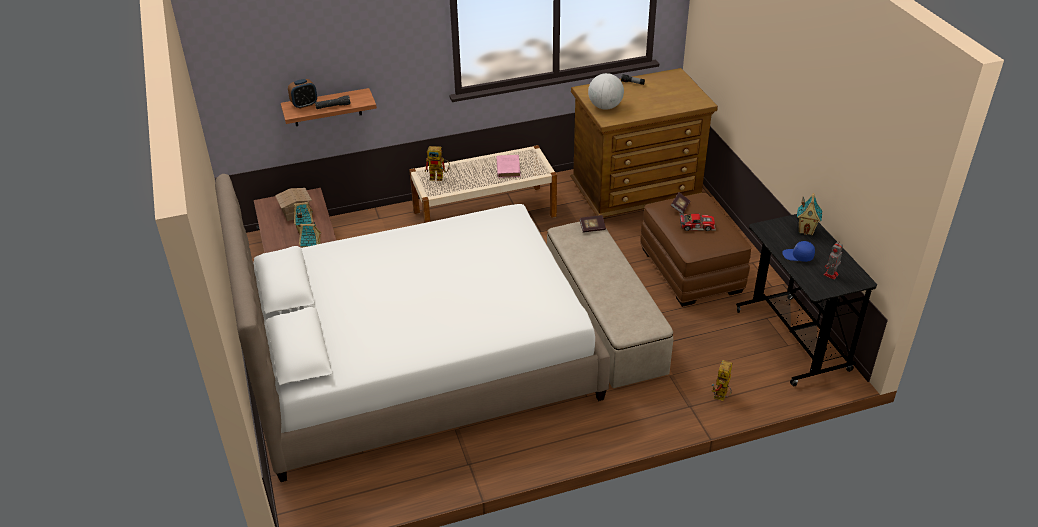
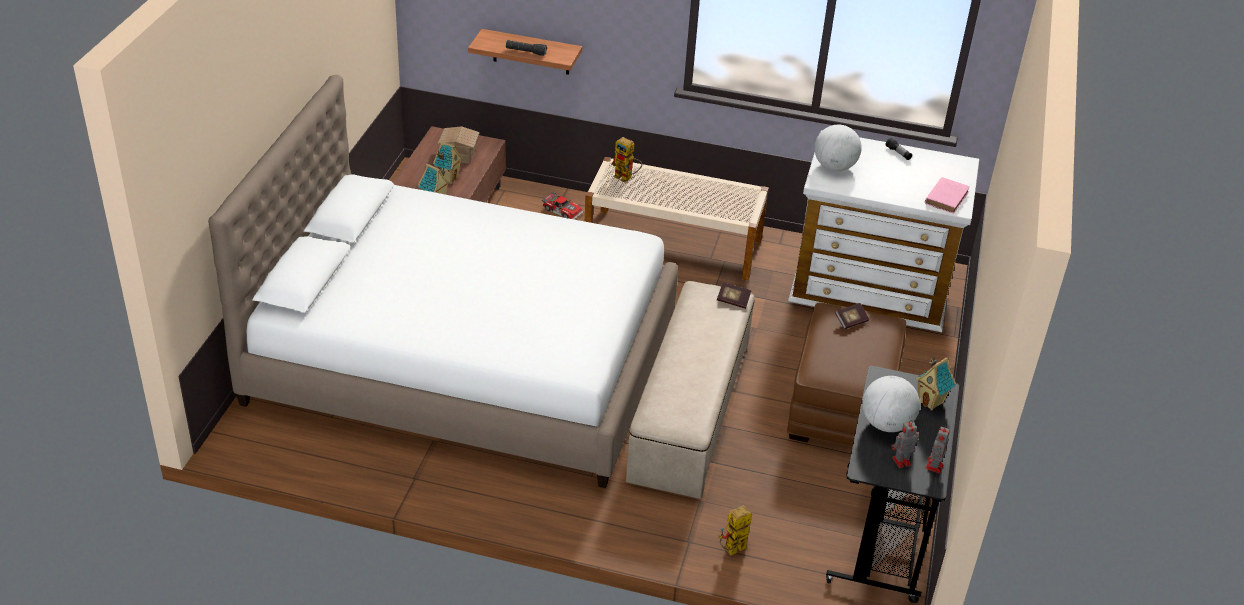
camera: 30 degrees right, 0 degrees up
alarm clock [288,79,317,109] -> none
pink book [496,155,521,178] -> pink book moved to [925,177,970,214]
brown dresser [570,68,718,218] -> white dresser [788,131,979,332]
toy car [680,213,716,231] -> toy car moved to [542,192,583,219]
blue cap [782,241,815,262] -> globe [862,376,920,432]
none -> toy robot [925,425,950,474]

